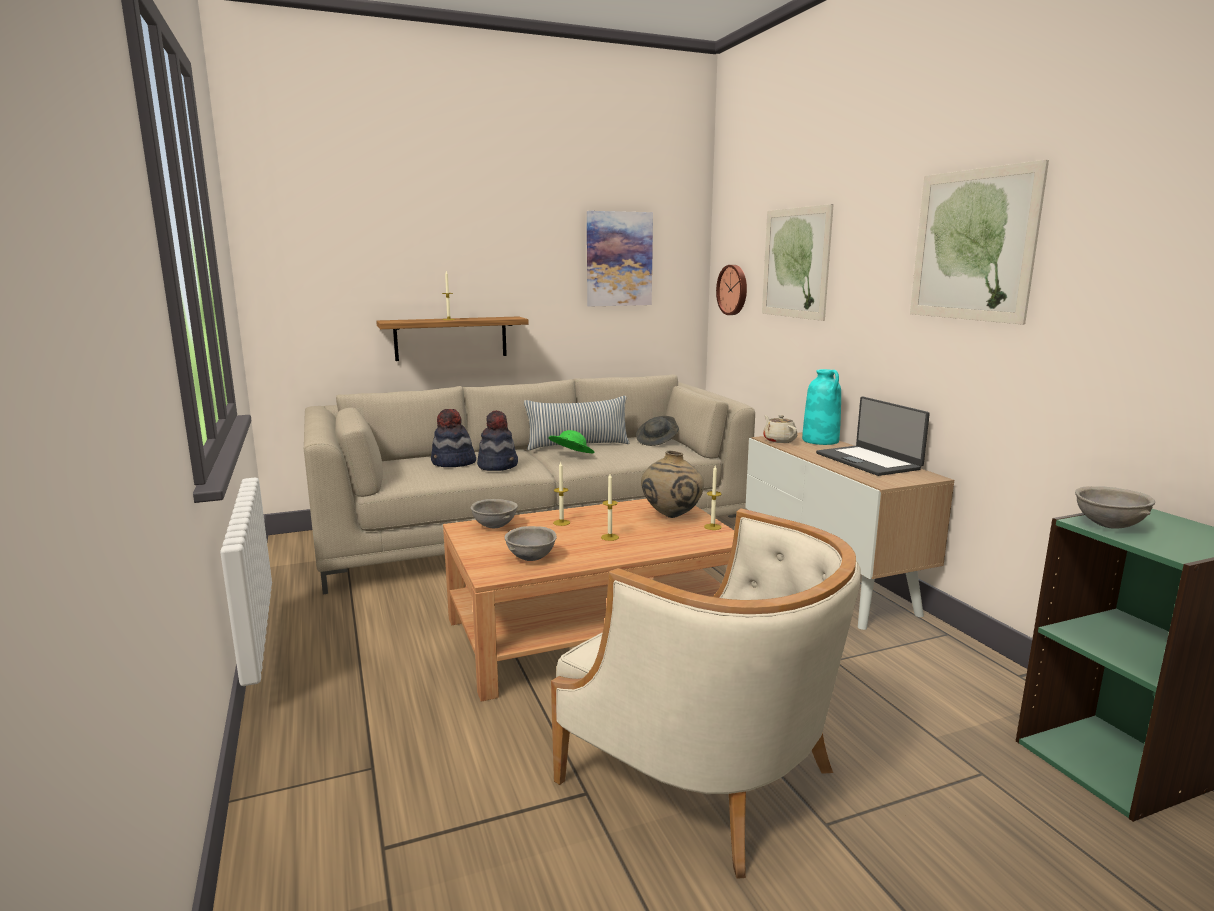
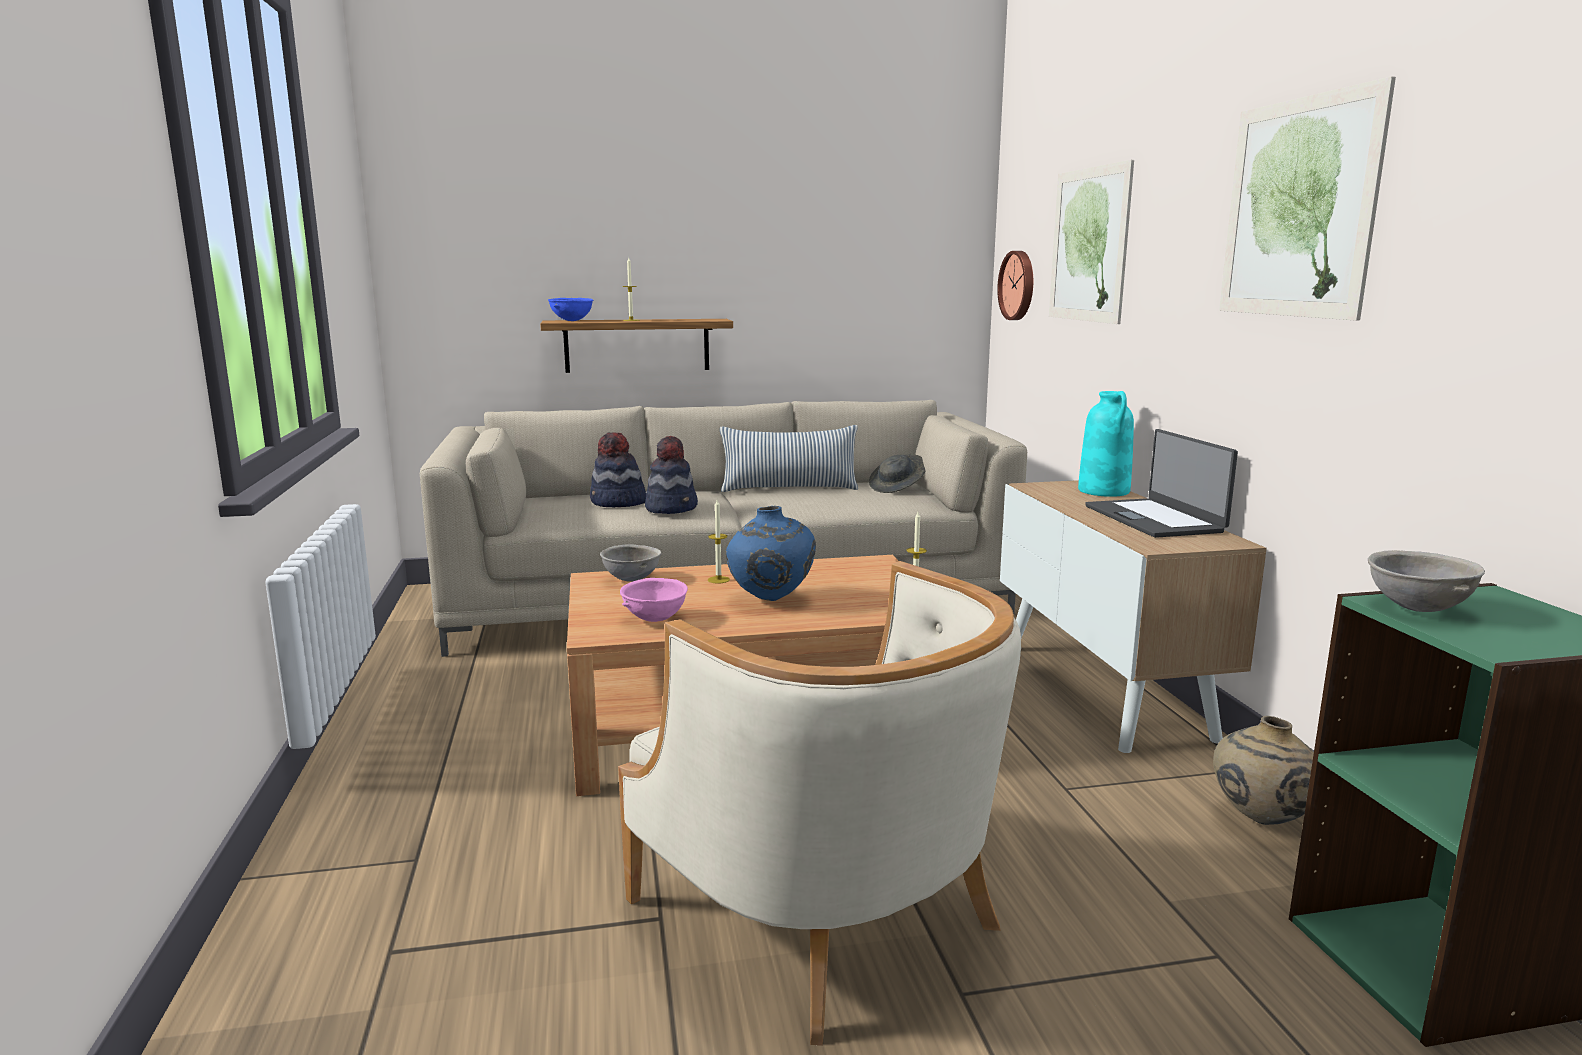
camera: 10 degrees right, 0 degrees up
grey bowl [504,526,557,561] -> pink bowl [620,578,688,622]
green hat [548,430,594,454] -> none
picture [587,211,653,307] -> none
candle [601,474,619,541] -> blue vase [726,506,816,601]
beige vase [641,451,704,518] -> beige vase moved to [1213,716,1314,825]
beige teapot [763,415,797,443] -> none
none -> blue bowl [548,298,593,321]

